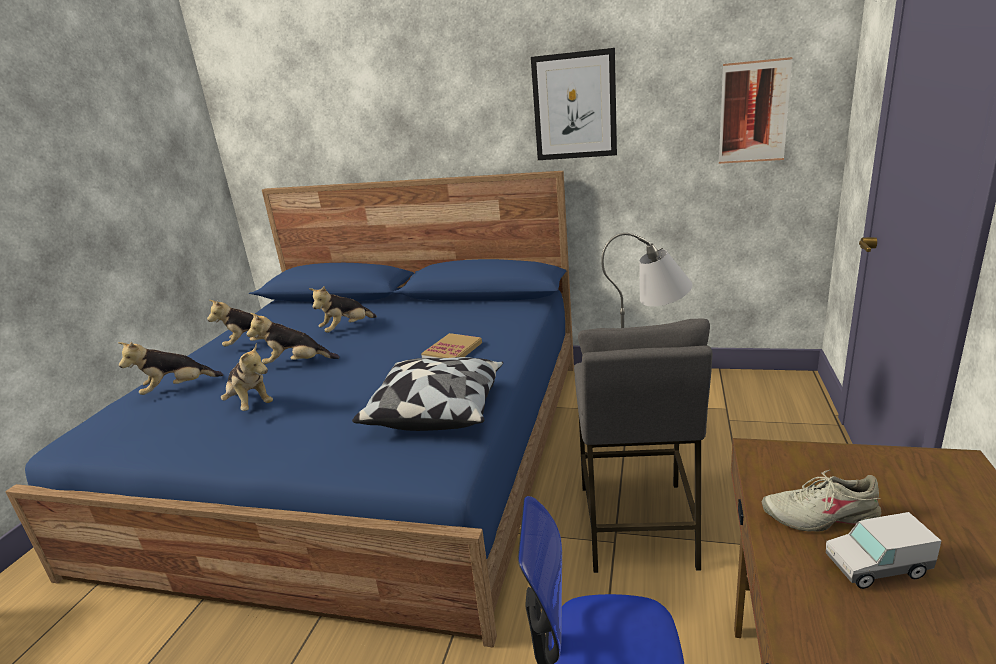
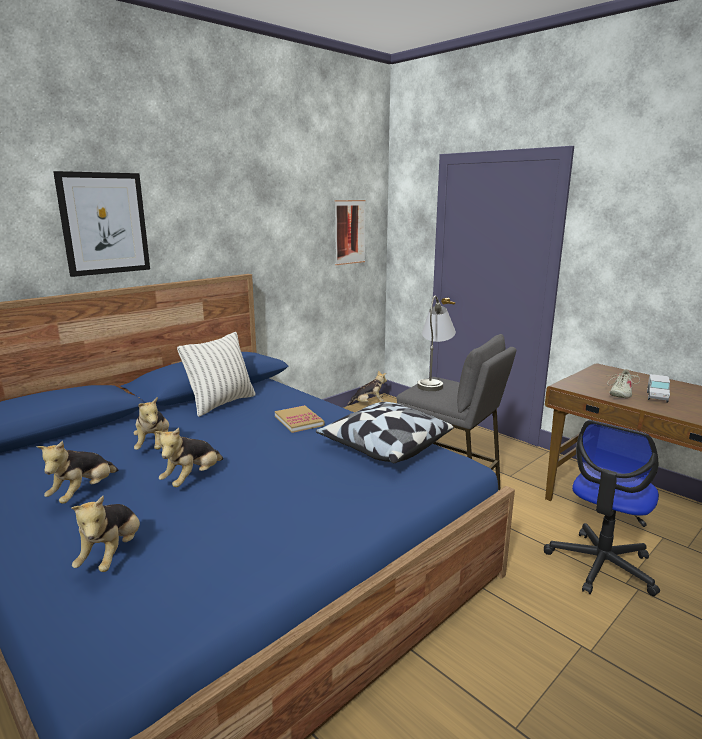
camera: 60 degrees left, 5 degrees down
plush toy [221,343,273,411] -> plush toy moved to [347,370,387,406]
picture [531,48,617,160] -> picture moved to [53,171,150,277]
none -> pillow [177,332,256,417]

